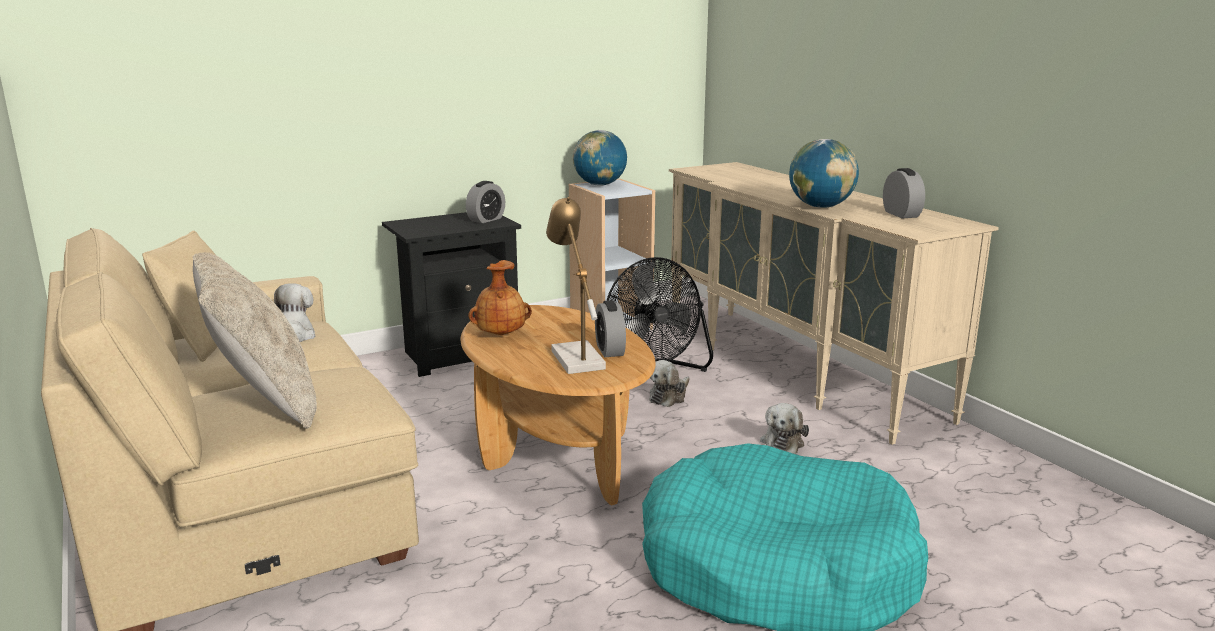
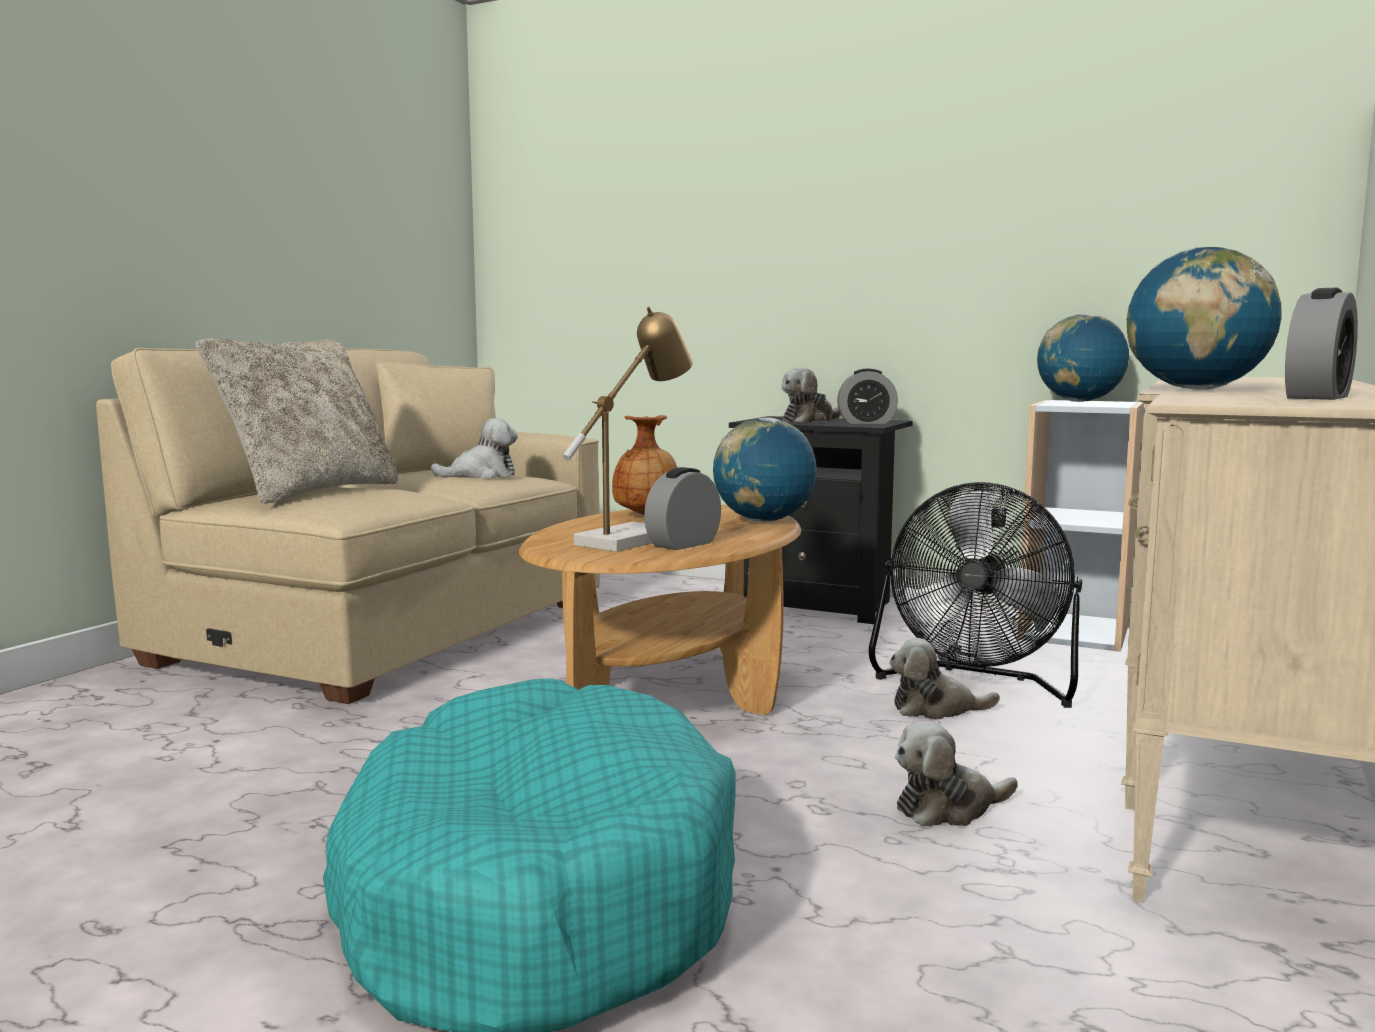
camera: 55 degrees right, 10 degrees down
none -> globe [713,417,817,522]
none -> plush toy [781,368,841,423]

